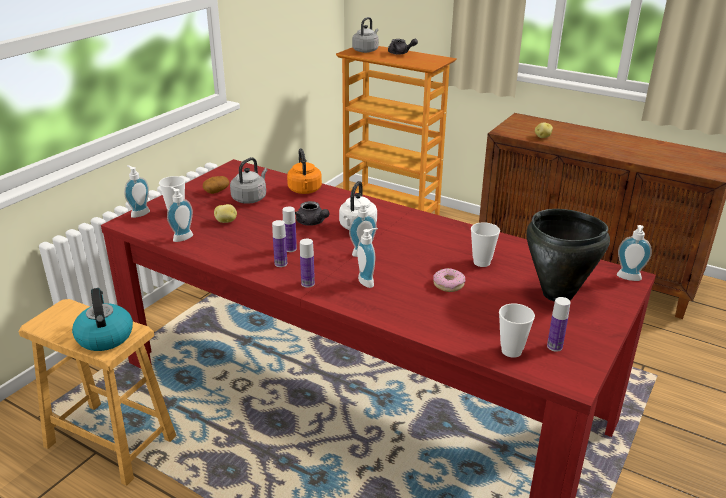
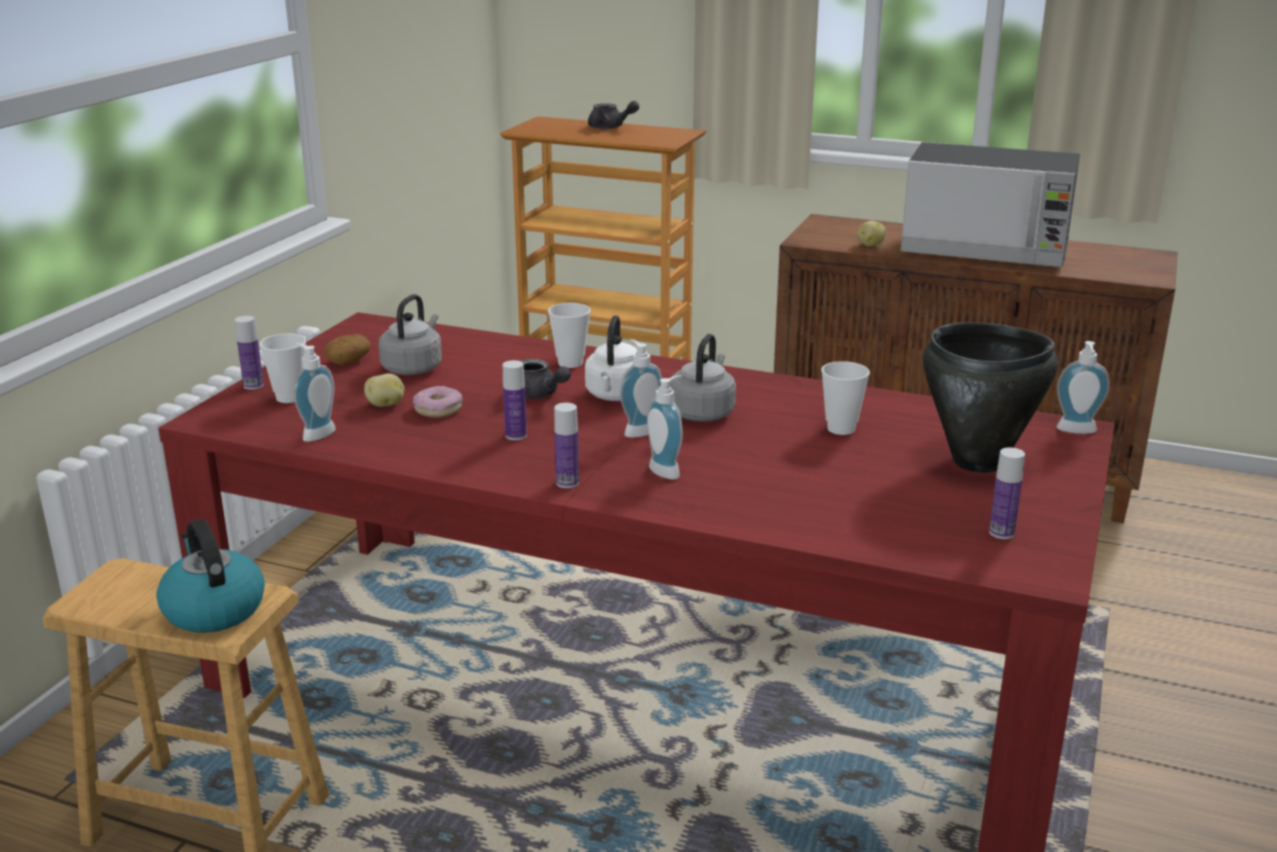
camera: 10 degrees left, 5 degrees down
soap dispenser [124,165,150,218] -> none
bottle [272,220,287,267] -> bottle moved to [235,316,264,390]
orange kettle [287,148,322,194] -> none
grey kettle [352,17,379,53] -> grey kettle moved to [669,334,736,422]
donut [433,268,465,292] -> donut moved to [413,386,462,418]
cup [499,303,535,358] -> cup moved to [548,303,591,368]
none -> microwave [901,142,1080,267]

